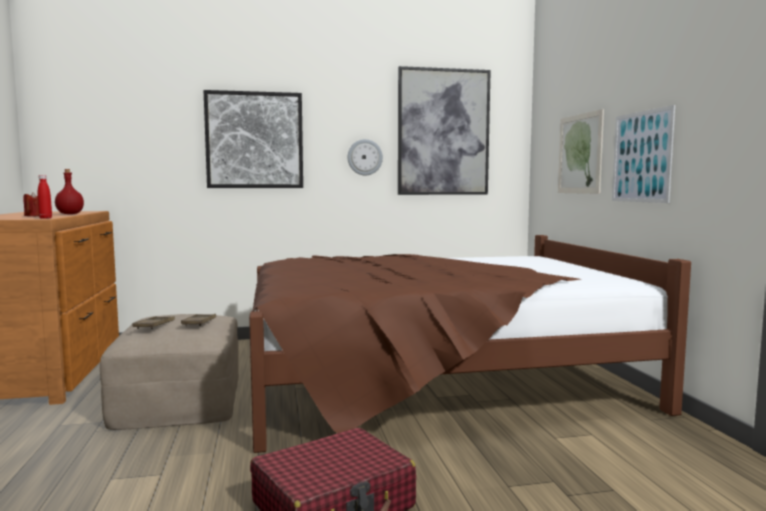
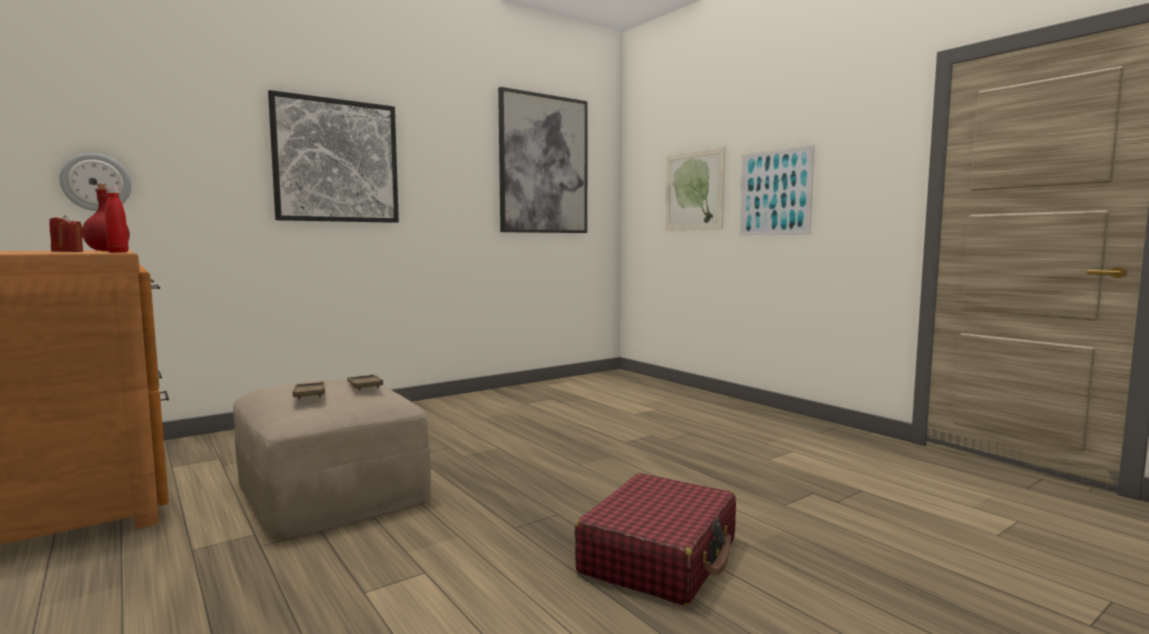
camera: 25 degrees left, 0 degrees up
brown bed [249,235,691,453] -> none
wall clock [348,139,383,175] -> wall clock moved to [59,153,131,211]

